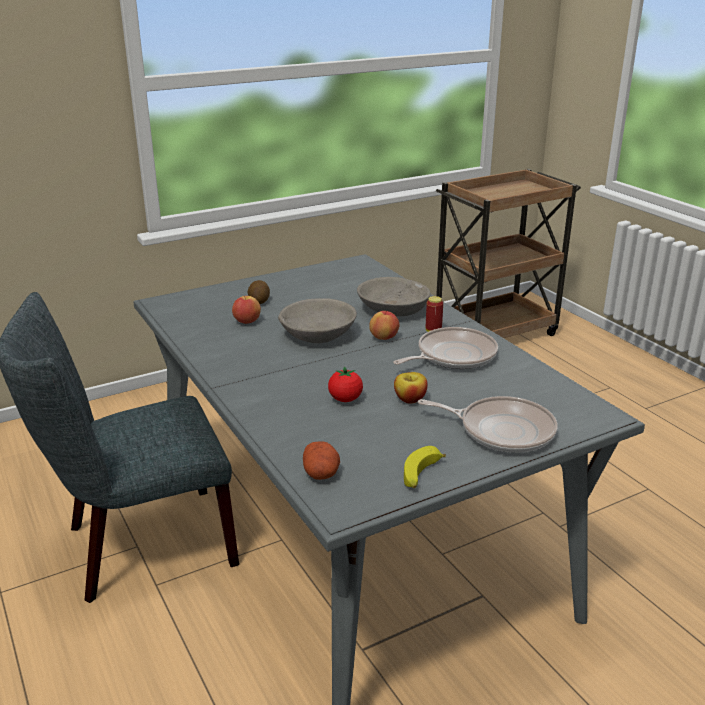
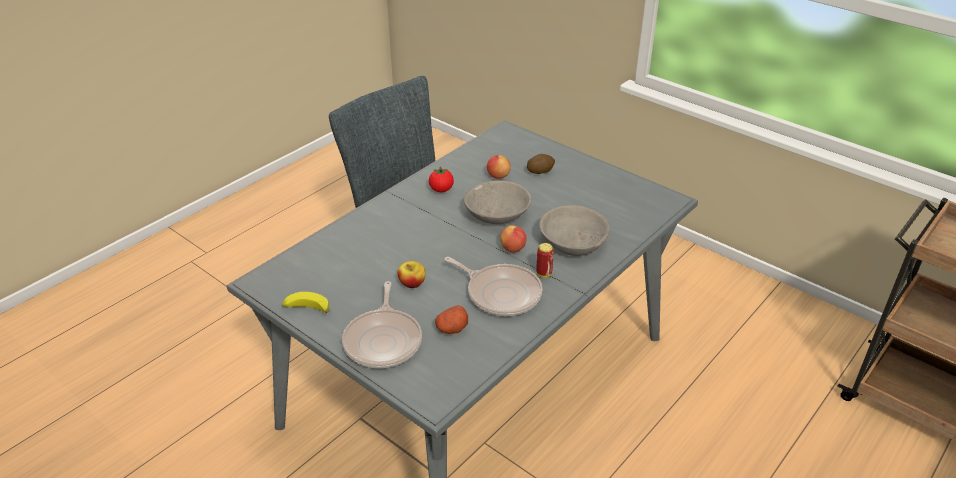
camera: 70 degrees right, 10 degrees up
potato [303,441,340,480] -> potato moved to [435,305,468,334]
tomato [328,366,363,402] -> tomato moved to [429,167,454,192]

